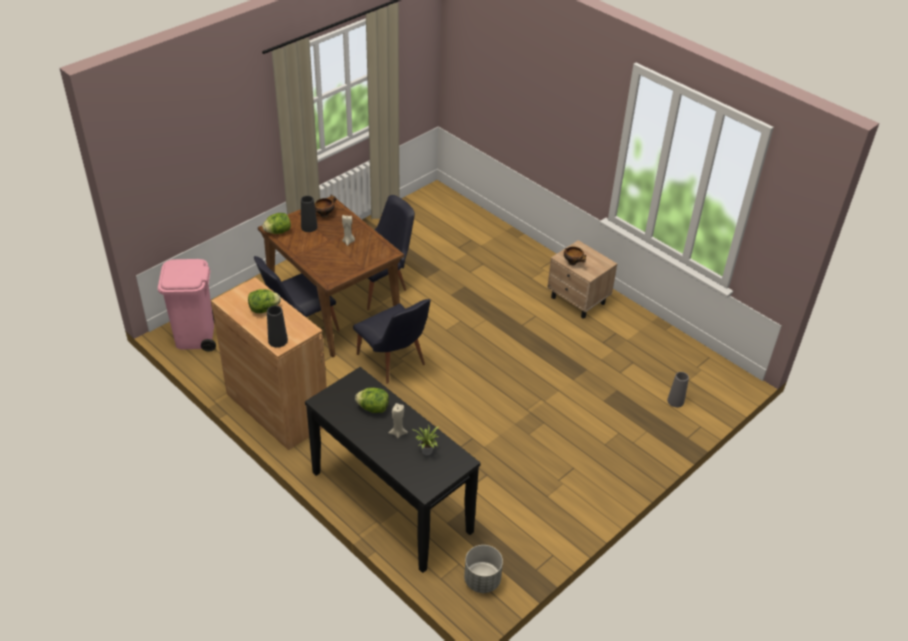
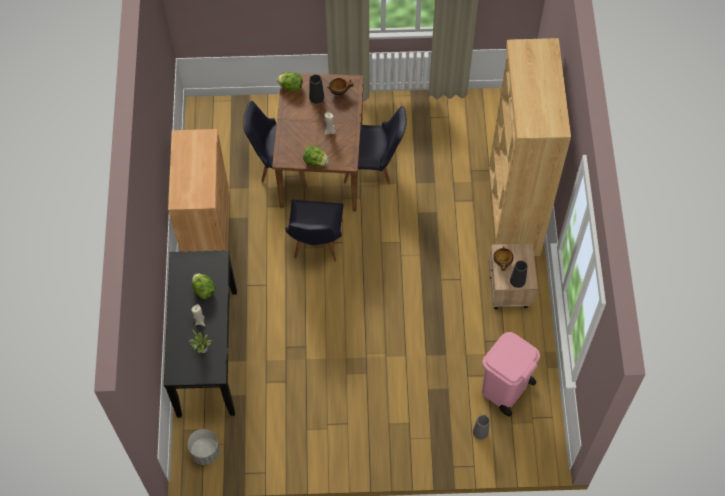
camera: 45 degrees right, 20 degrees up
pink trash can [158,259,216,352] -> pink trash can moved to [482,332,540,416]
lettuce [248,289,281,313] -> lettuce moved to [303,146,329,167]
black vase [267,306,288,348] -> black vase moved to [510,260,527,288]
none -> brown bookcase [489,38,571,256]

